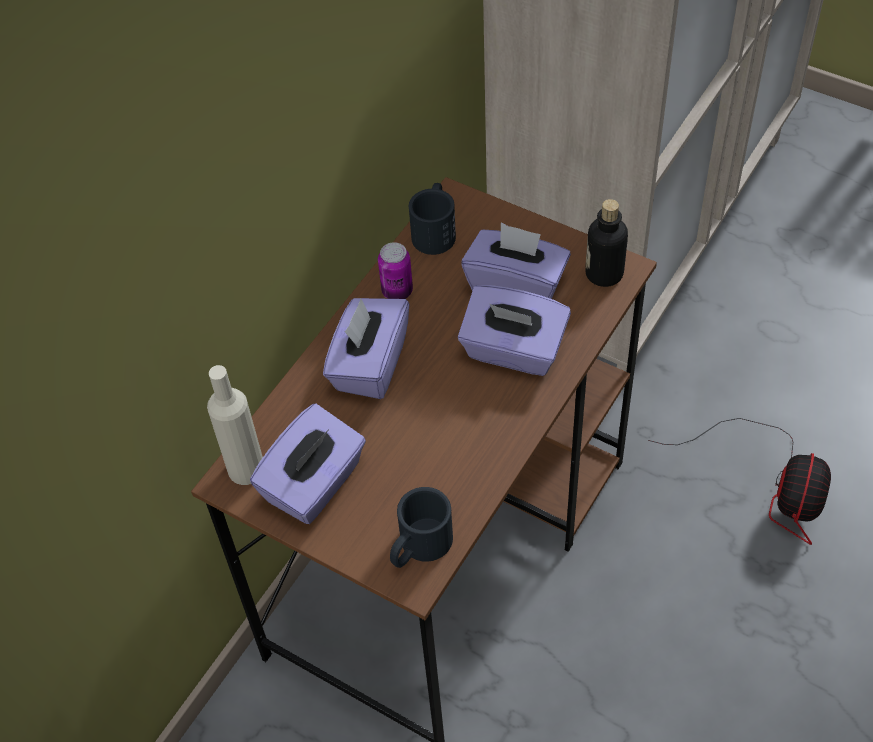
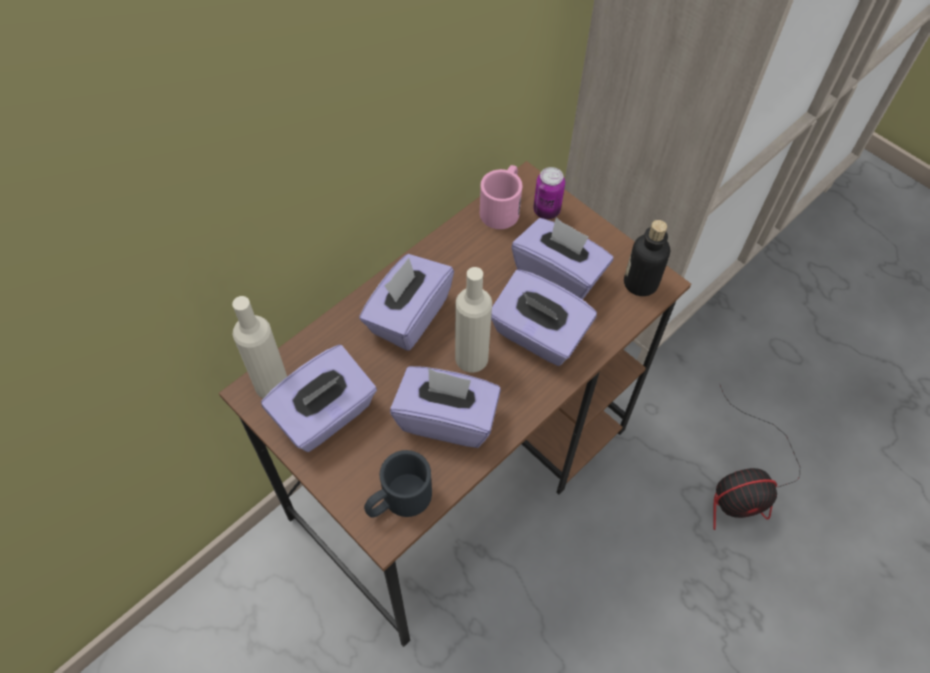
camera: 10 degrees right, 5 degrees up
can [378,242,413,299] -> can moved to [533,167,565,219]
black mug [409,183,456,255] -> pink mug [480,165,522,229]
fan [648,418,831,545] -> fan turned 45 degrees clockwise [713,383,800,530]
none -> purple tissue box [390,366,501,448]
none -> beige bottle [455,267,492,373]

